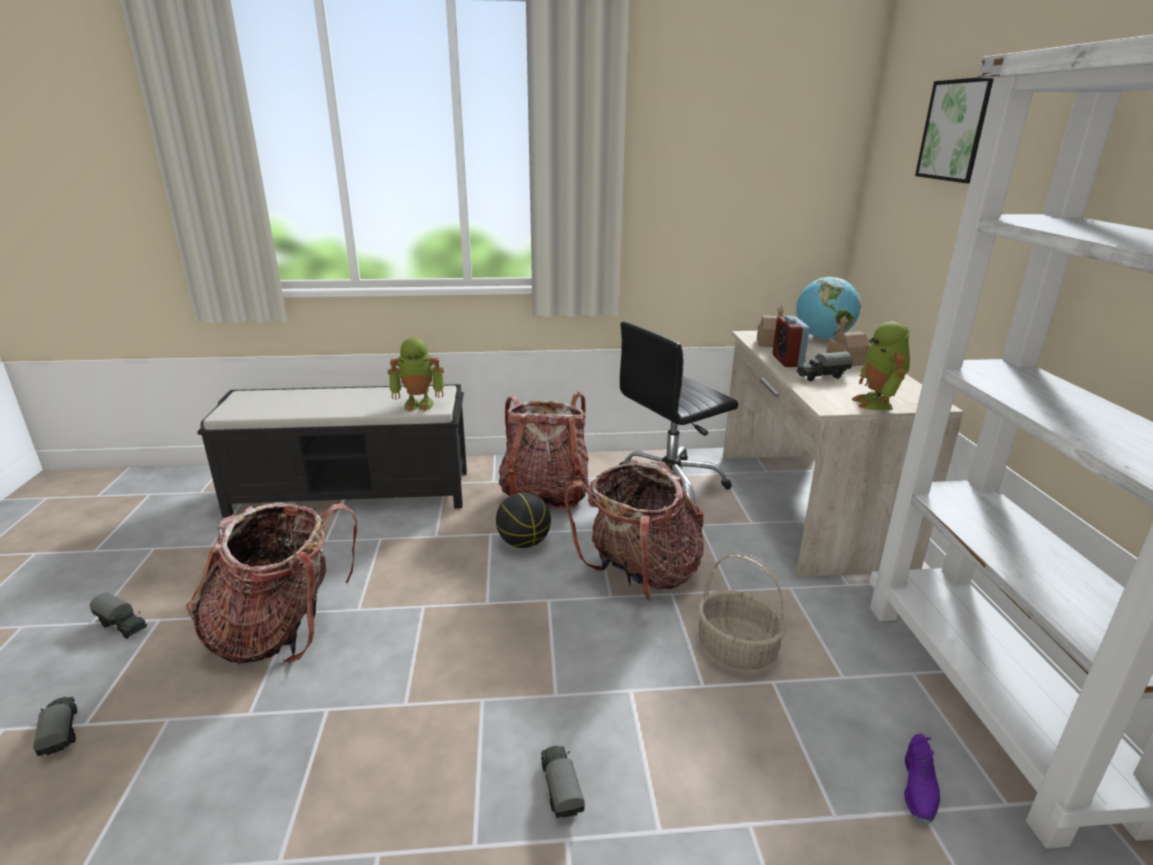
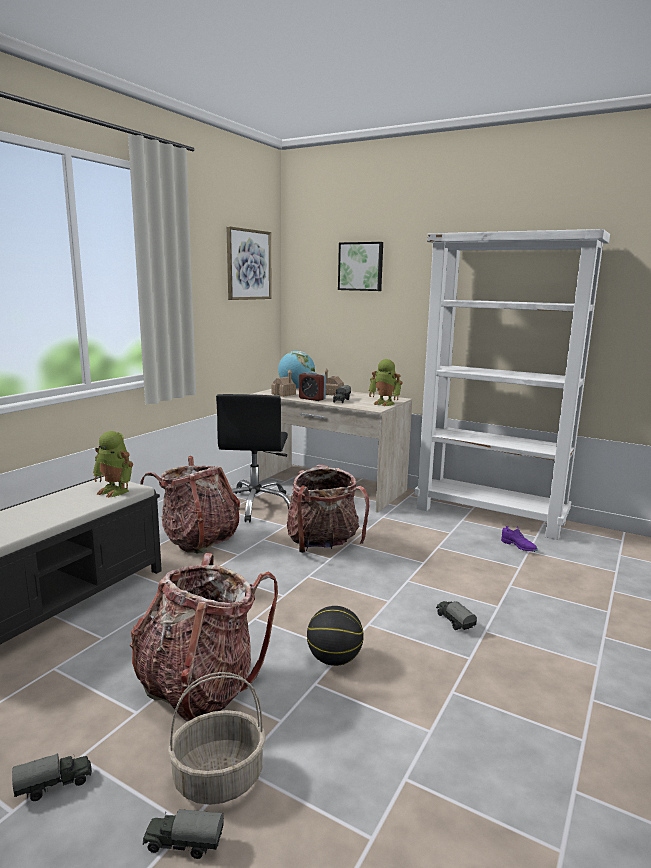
camera: 55 degrees left, 10 degrees down
toy robot [388,338,444,412] -> toy robot turned 90 degrees clockwise [93,431,133,498]
basketball [496,493,551,548] -> basketball moved to [307,606,364,666]
toy truck [541,746,585,818] -> toy truck turned 45 degrees clockwise [436,601,477,630]
basket [698,553,786,670] -> basket moved to [168,672,266,805]
none -> picture [226,226,272,300]

